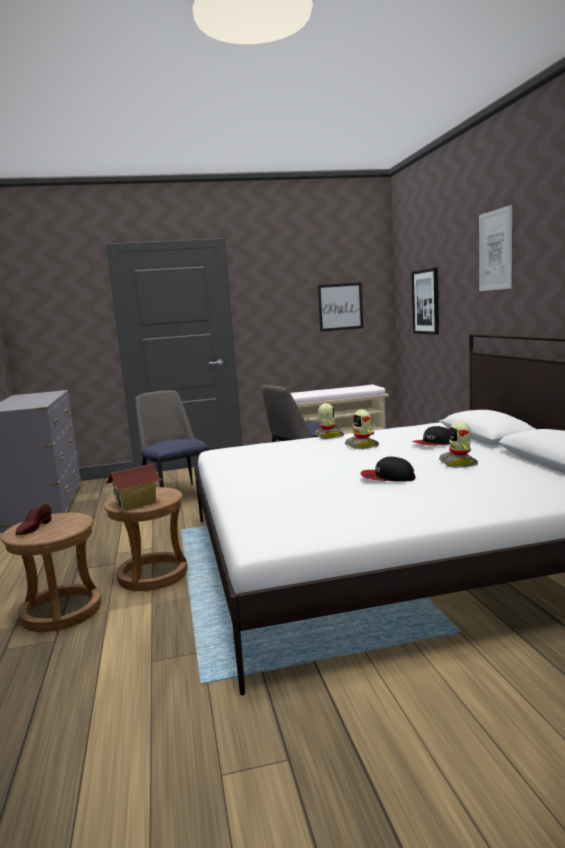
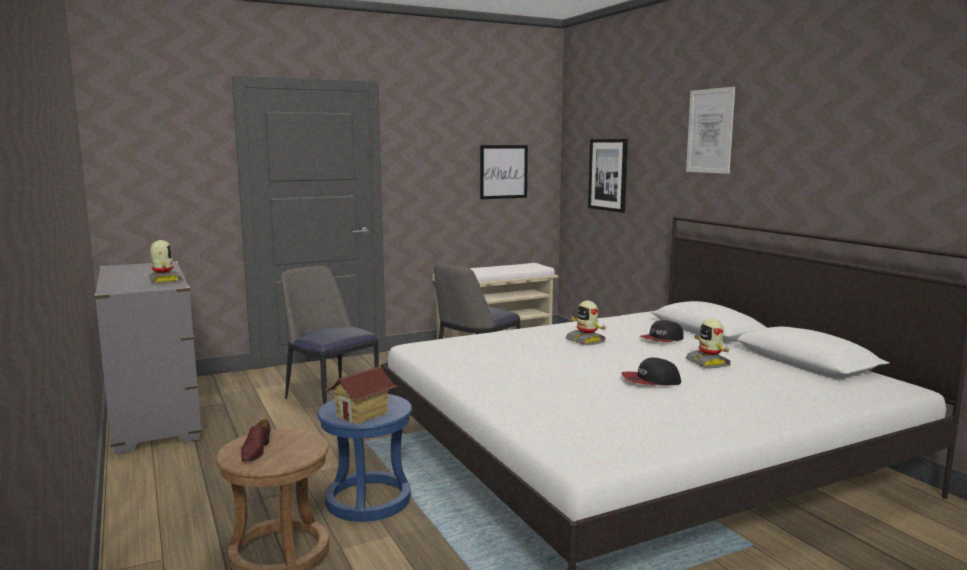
camera: 15 degrees left, 0 degrees up
brown stool [104,487,188,591] -> blue stool [317,394,412,522]
toy robot [315,403,344,439] -> toy robot moved to [149,240,183,284]

